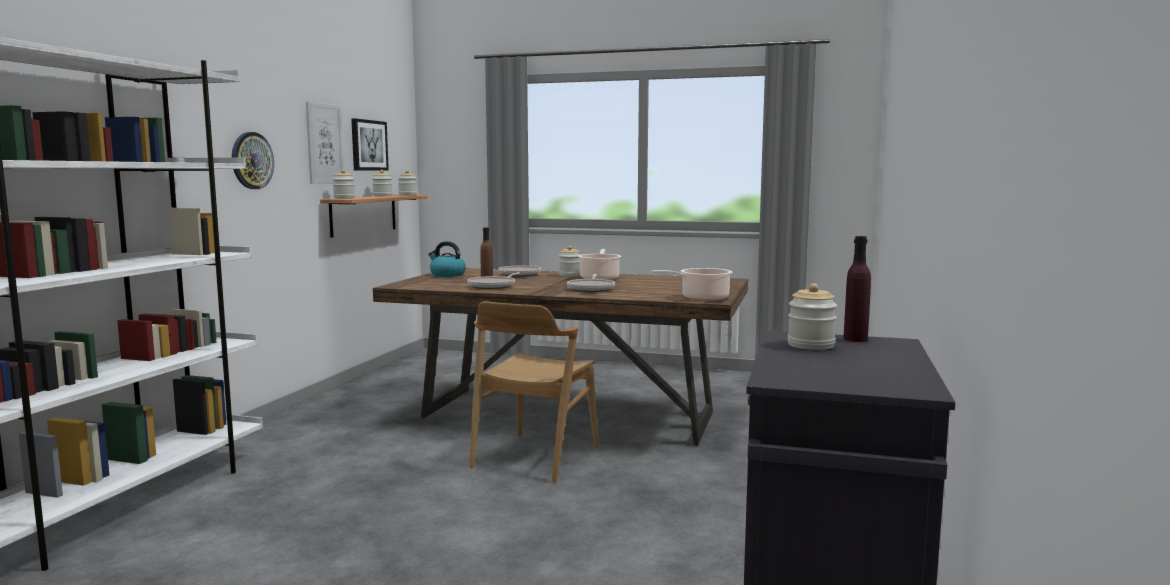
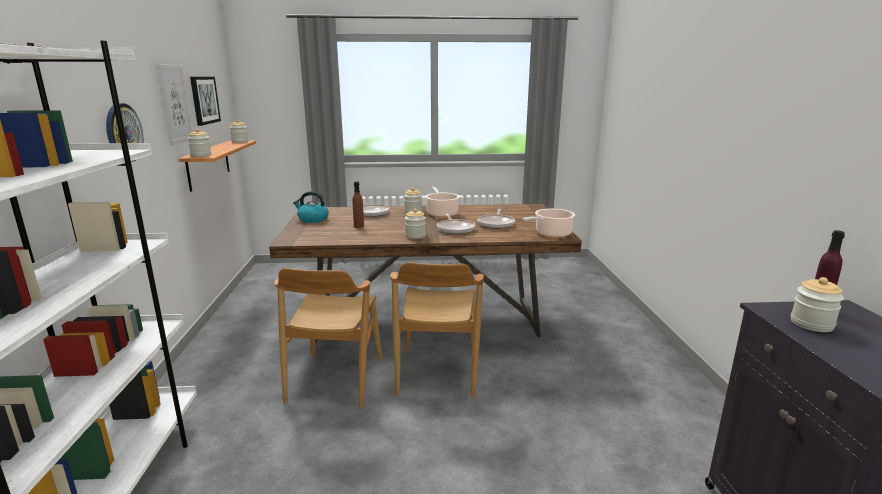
camera: 20 degrees left, 10 degrees up
jar [372,170,393,196] -> jar moved to [405,209,426,239]
frying pan [467,273,520,289] -> frying pan moved to [477,209,515,229]
none -> brown chair [274,268,382,408]

